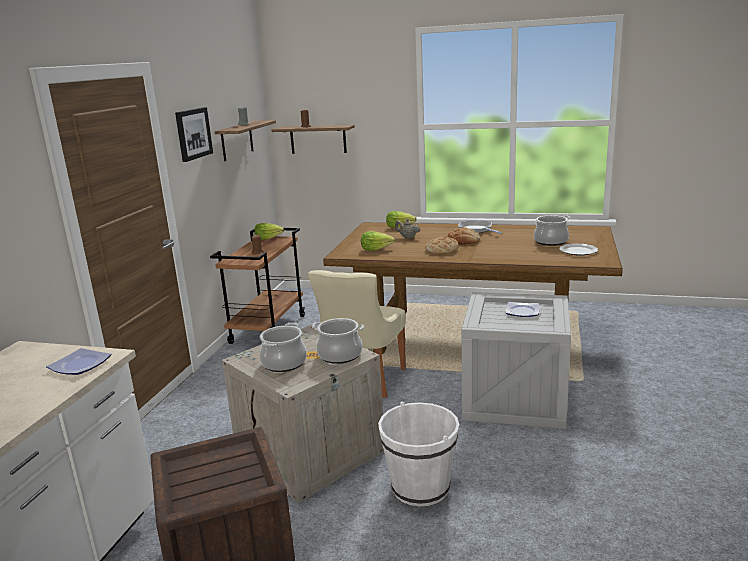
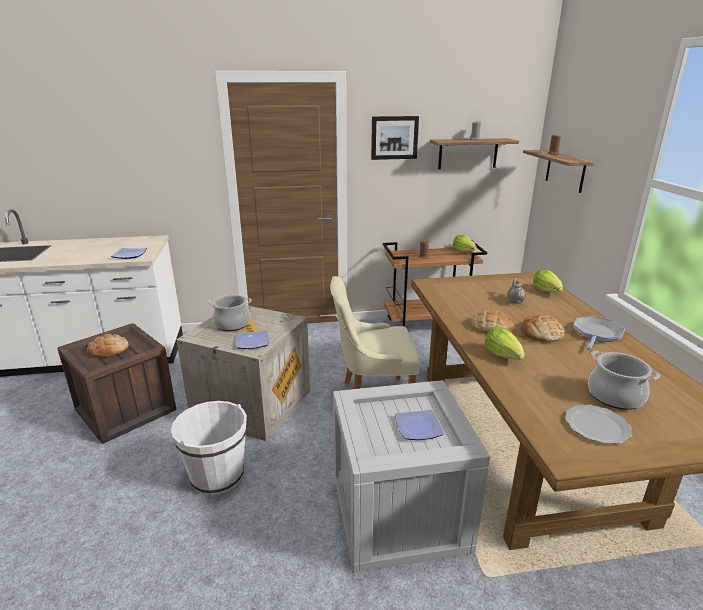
camera: 65 degrees right, 5 degrees up
cooking pot [312,318,364,364] -> plate [235,331,269,349]
lettuce [361,231,395,251] -> lettuce moved to [485,327,525,360]
none -> bread [87,334,129,358]

